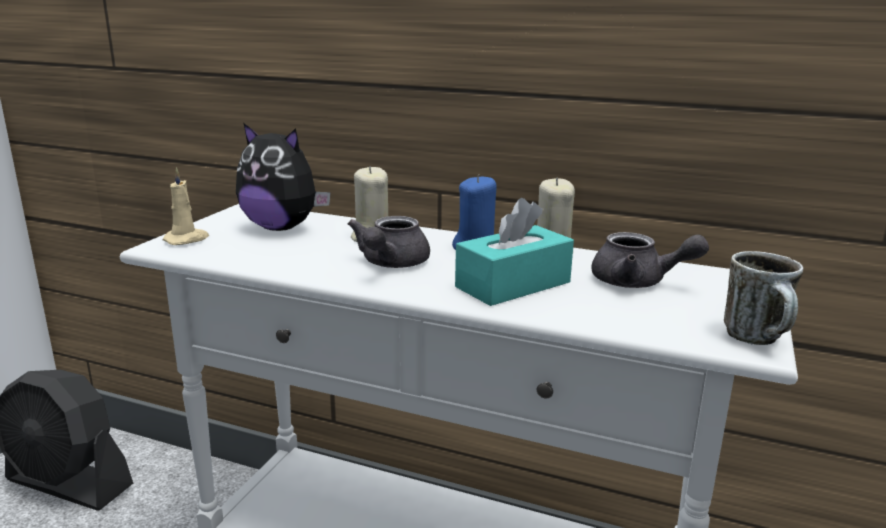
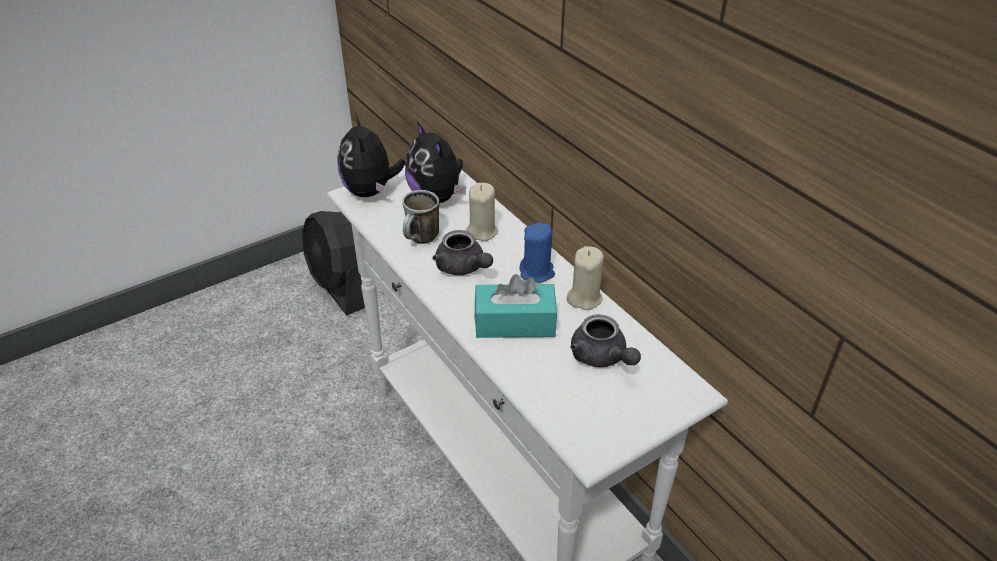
camera: 35 degrees right, 20 degrees up
beige candle [163,167,209,245] -> plush toy [338,114,405,197]
grey teapot [348,216,430,268] -> grey teapot turned 90 degrees counterclockwise [432,230,493,275]
mug [724,251,803,345] -> mug moved to [402,190,439,244]

